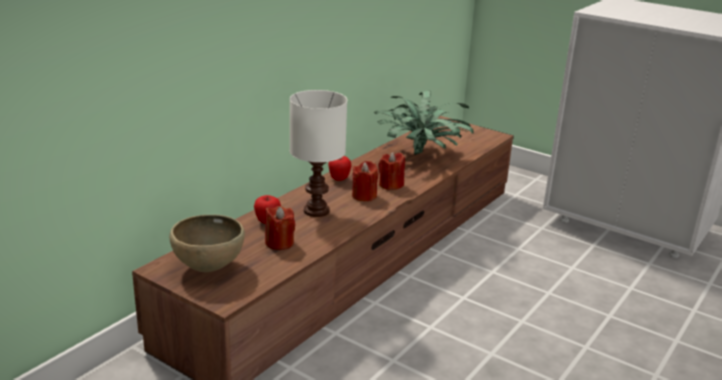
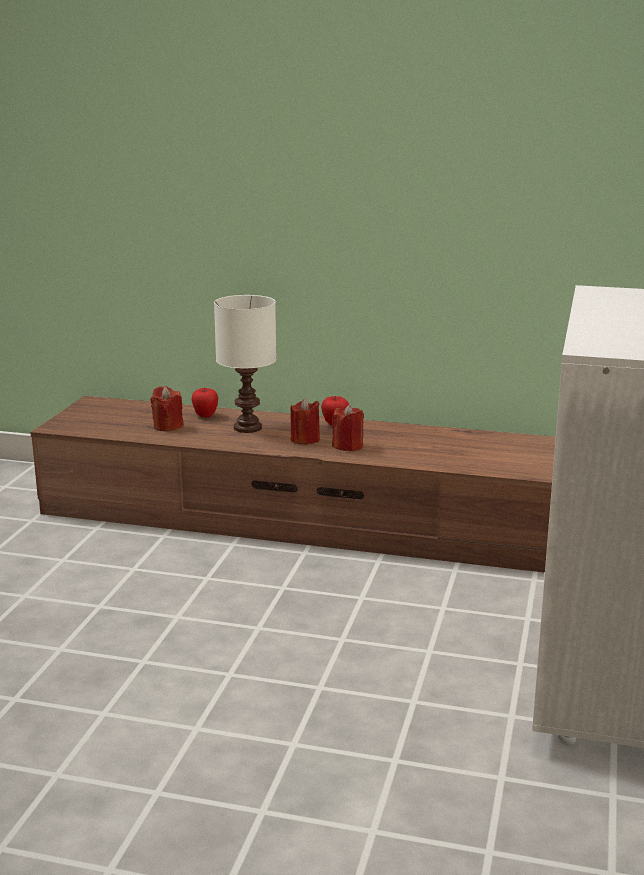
camera: 70 degrees right, 5 degrees down
brown bowl [169,215,245,272] -> none
potted plant [374,90,473,155] -> none

